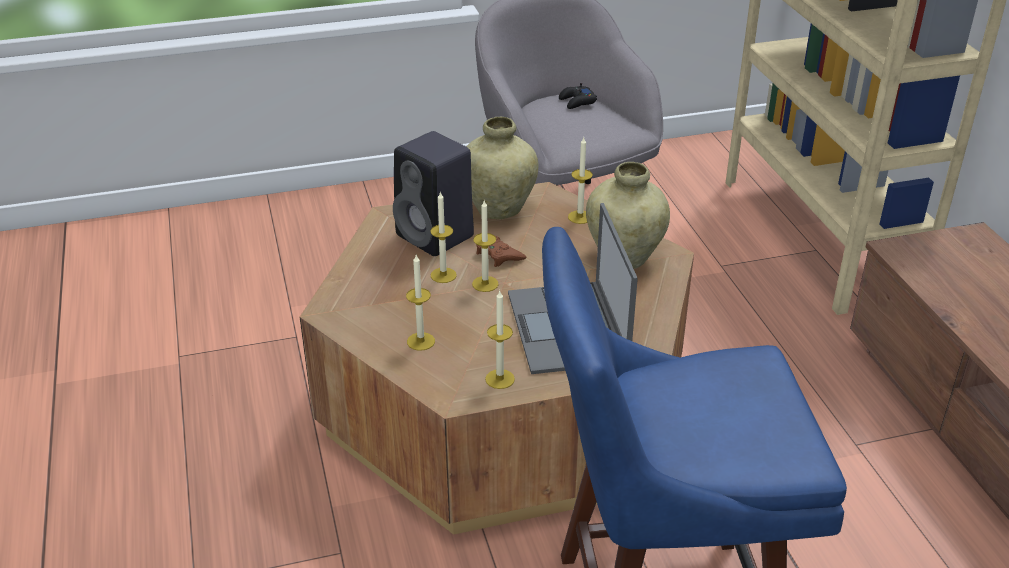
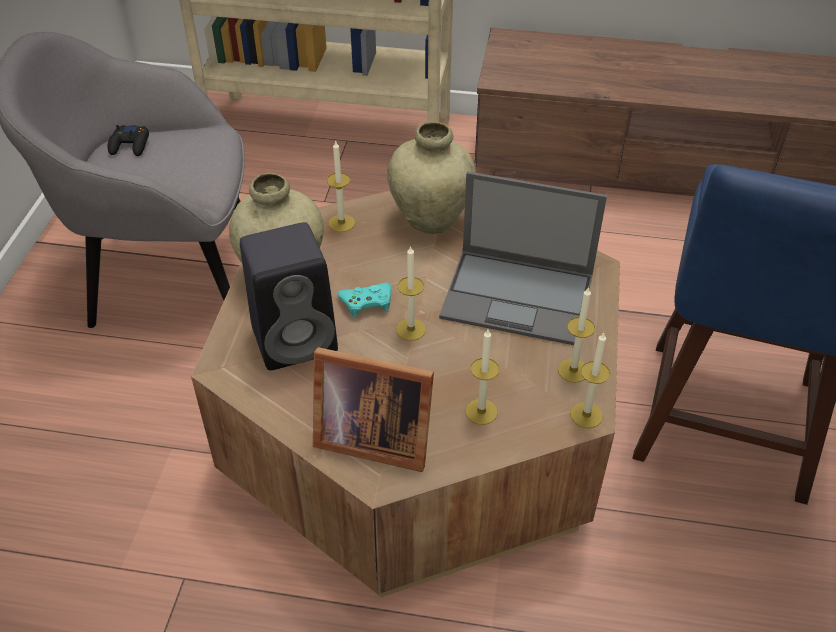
camera: 65 degrees left, 10 degrees up
candle [430,192,457,283] -> candle moved to [570,332,610,428]
brown game controller [476,236,526,267] -> turquoise game controller [337,282,391,318]
none -> picture frame [313,347,434,472]

